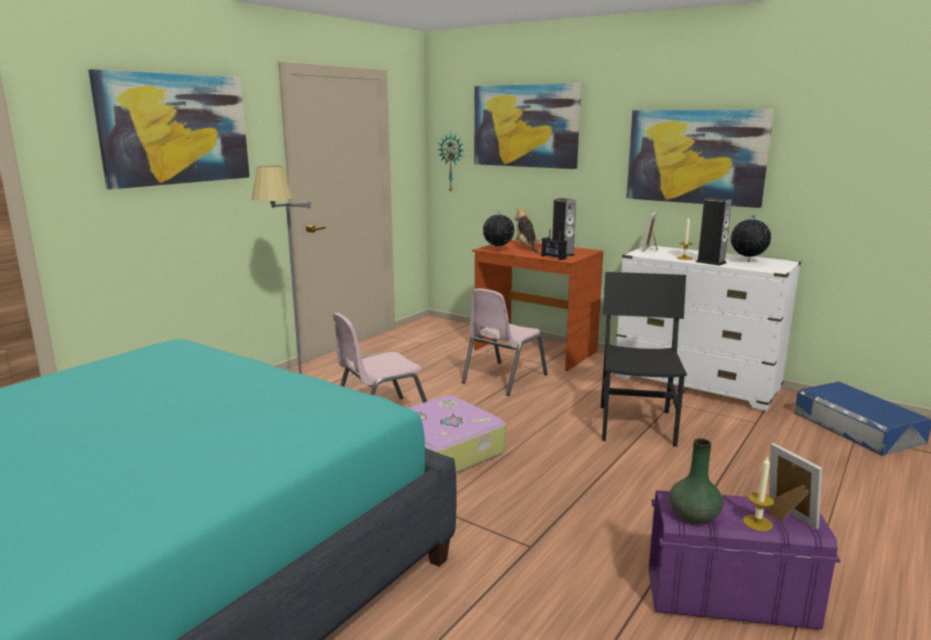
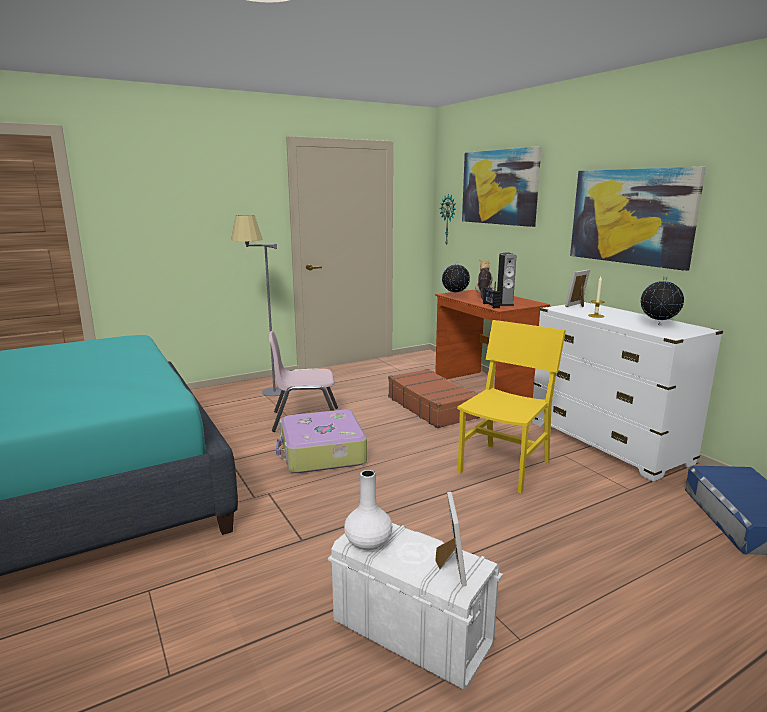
camera: 25 degrees right, 0 degrees up
picture [88,69,250,189] -> none
pink chair [462,289,548,396] -> brown suitcase [388,369,480,428]
black chair [601,272,687,447] -> yellow chair [457,320,566,493]
purple storage box [649,490,840,629] -> white storage box [328,523,503,690]
green vase [670,438,723,524] -> white vase [344,470,392,550]
speaker [696,198,732,266] -> none
candle [743,456,774,531] -> none

